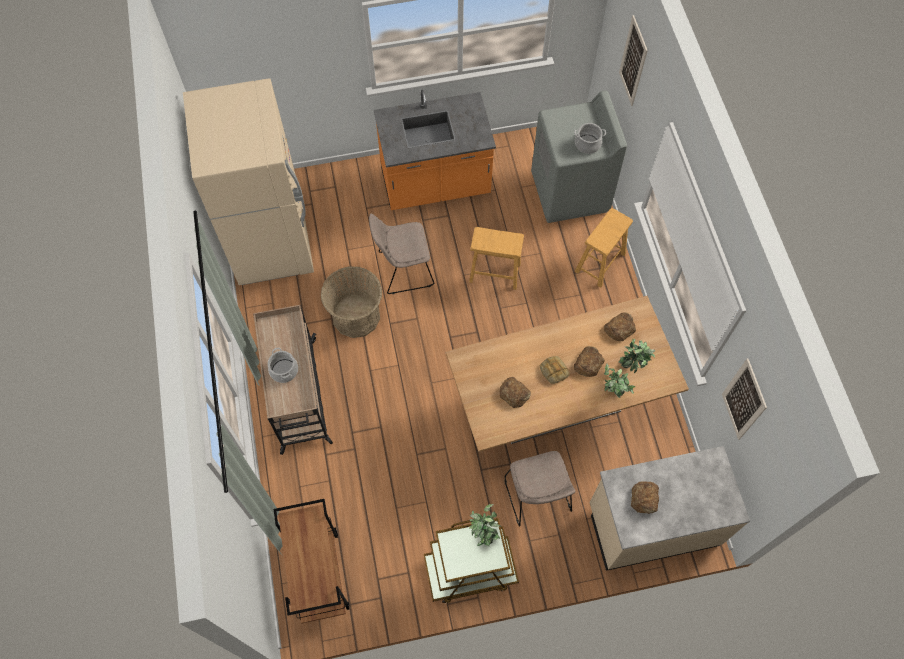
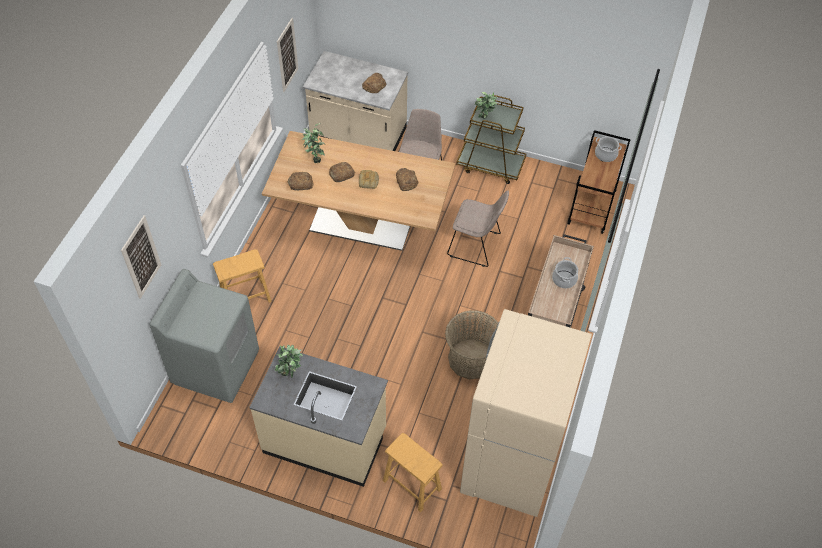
camera: 150 degrees left, 10 degrees down
beige chair [369,213,434,294] -> beige chair moved to [447,190,509,267]
orange counter [374,90,496,210] -> beige counter [249,347,388,487]
brown stool [469,227,524,290] -> brown stool moved to [383,433,443,512]
cooking pot [574,123,606,154] -> cooking pot moved to [595,136,622,162]
potted plant [604,364,635,398] -> potted plant moved to [274,345,303,378]

